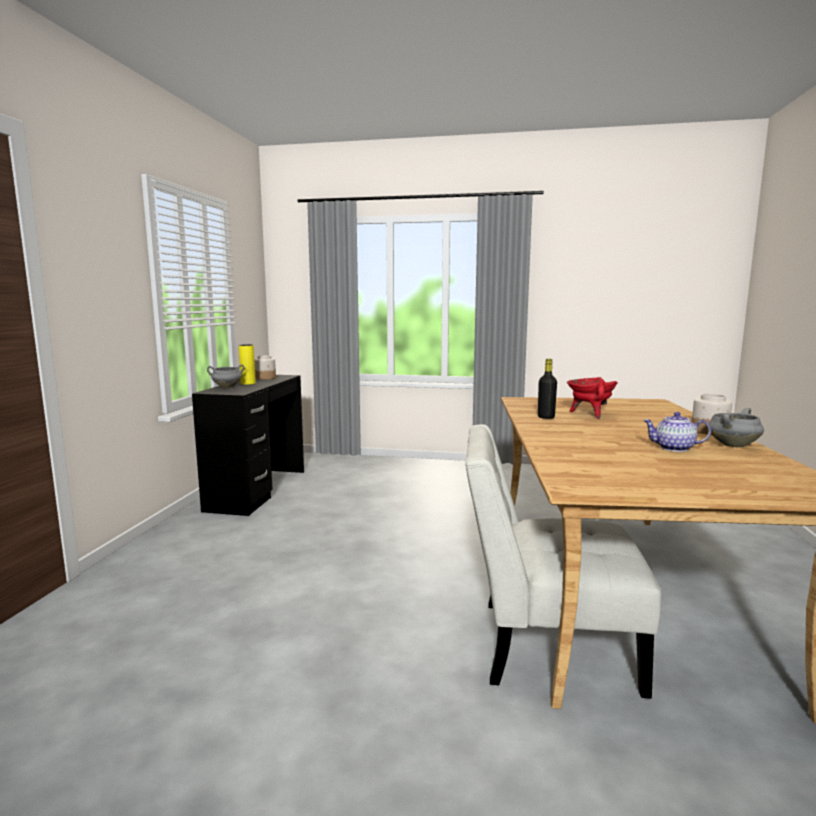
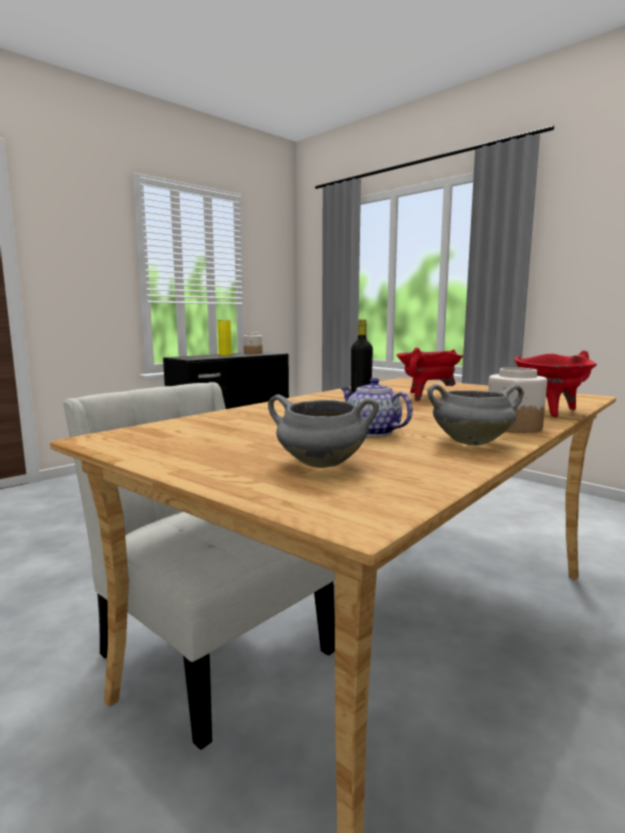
camera: 35 degrees right, 0 degrees up
grey cooking pot [207,364,245,388] -> grey cooking pot moved to [268,395,379,468]
none -> red cooking pot [514,351,597,417]

